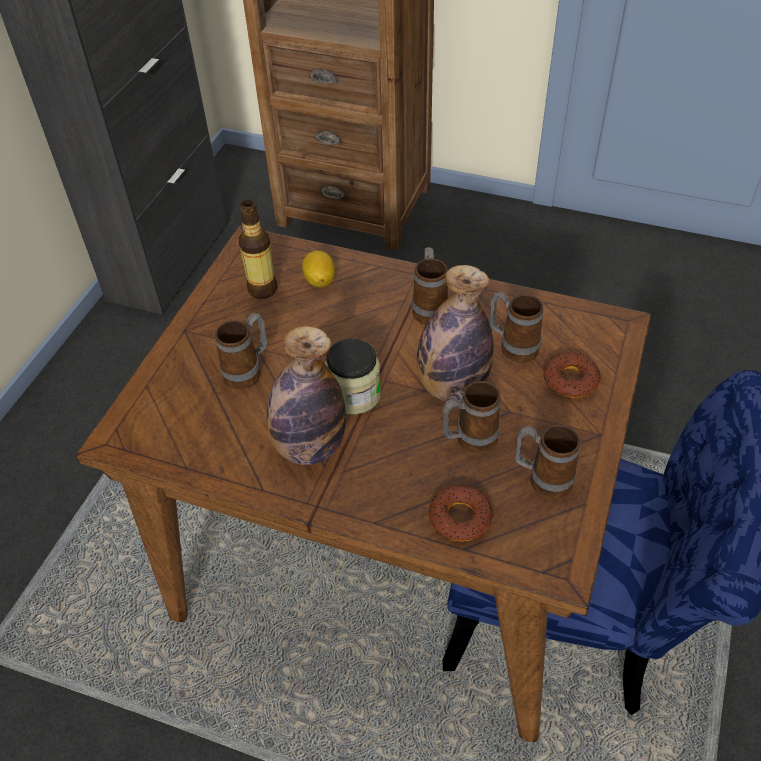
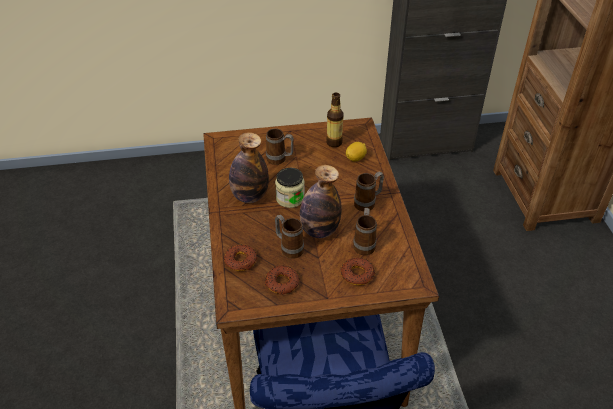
camera: 60 degrees right, 5 degrees down
mug [515,425,581,499] -> donut [265,265,299,294]

